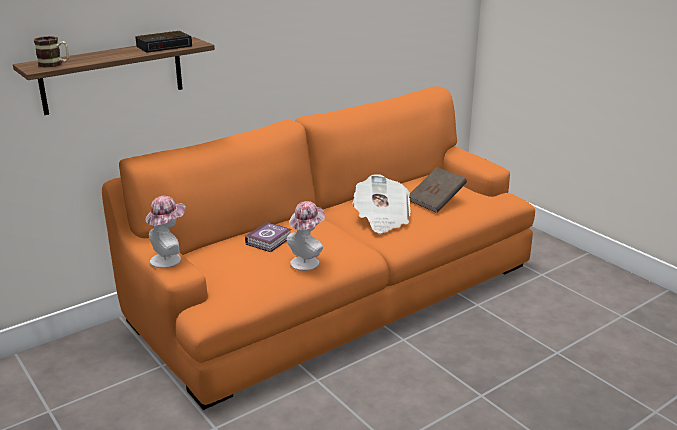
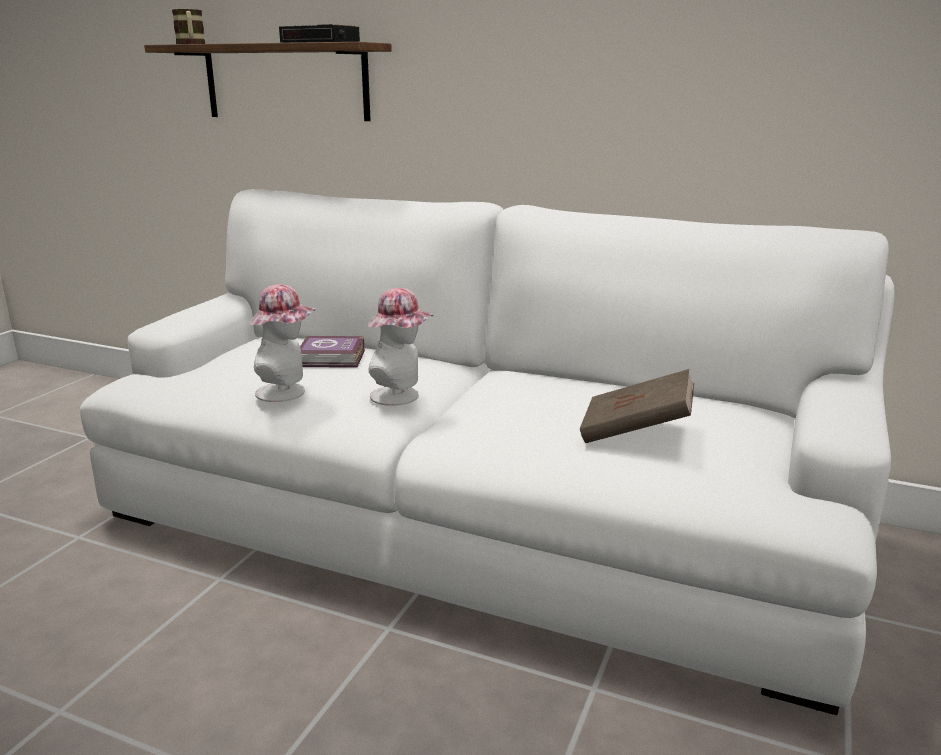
camera: 60 degrees right, 5 degrees down
orange sofa [102,86,535,410] -> white sofa [80,189,894,715]
hat [145,196,186,268] -> hat moved to [368,288,434,406]
newspaper [352,174,411,233] -> none

